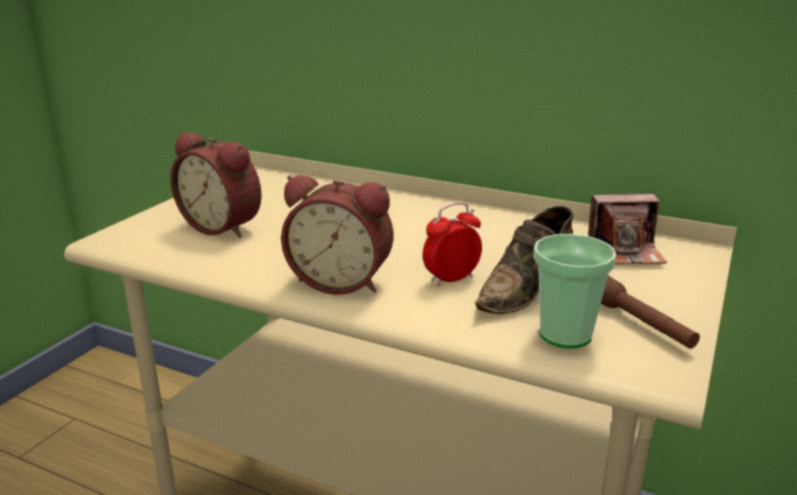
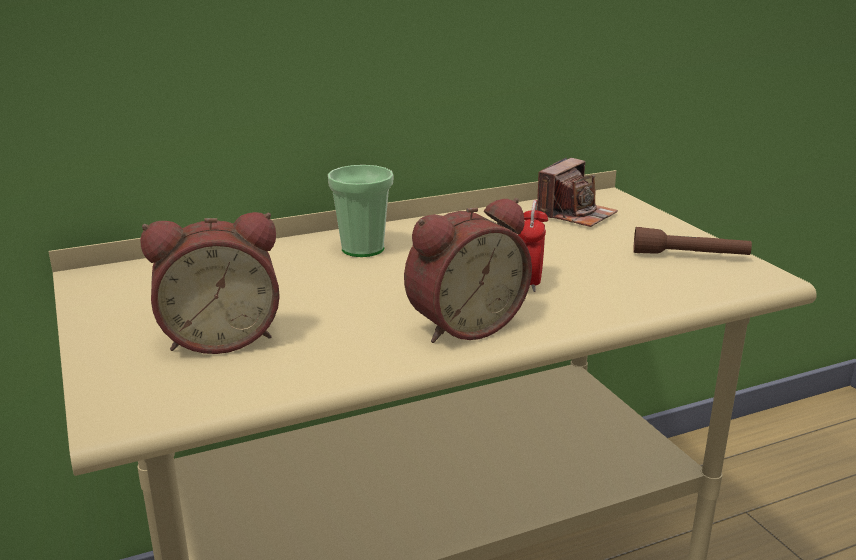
camera: 50 degrees left, 0 degrees up
brown shoe [475,206,574,314] -> none
cup [533,234,616,348] -> cup moved to [328,165,393,257]

